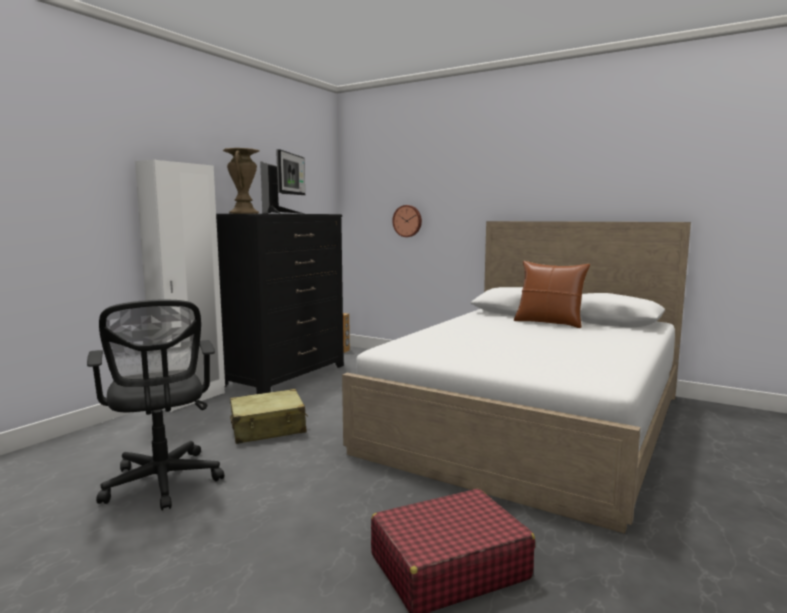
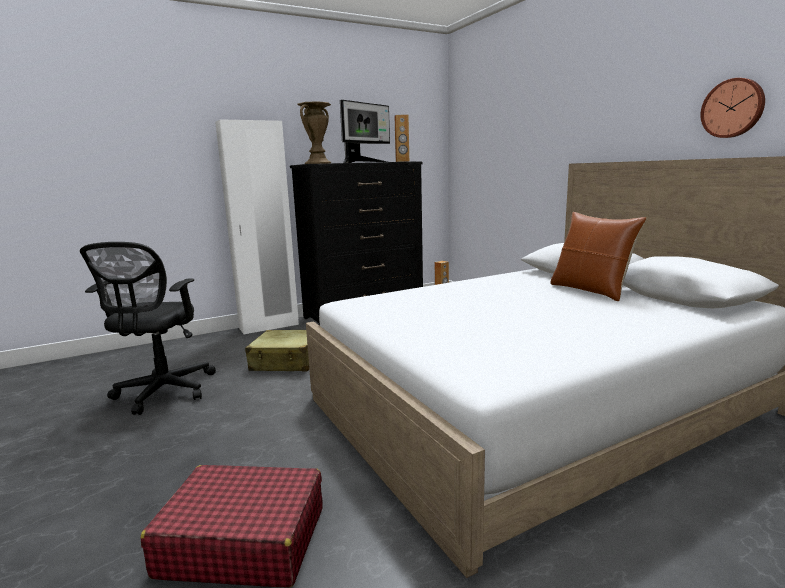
camera: 30 degrees right, 5 degrees up
wall clock [392,205,422,237] -> wall clock moved to [700,78,765,138]
none -> brown speaker [394,115,409,162]

